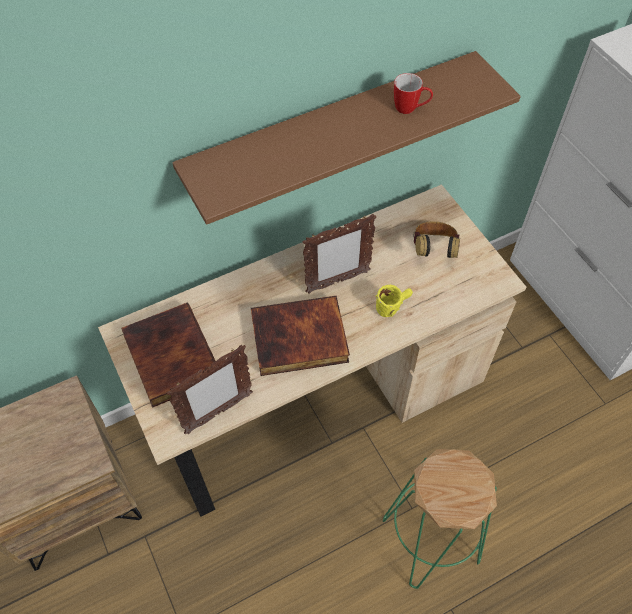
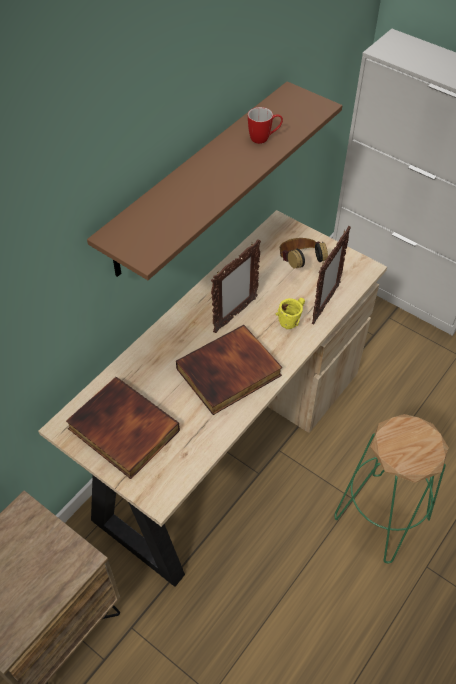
camera: 25 degrees left, 5 degrees down
picture frame [167,345,253,434] -> picture frame moved to [312,226,351,325]

